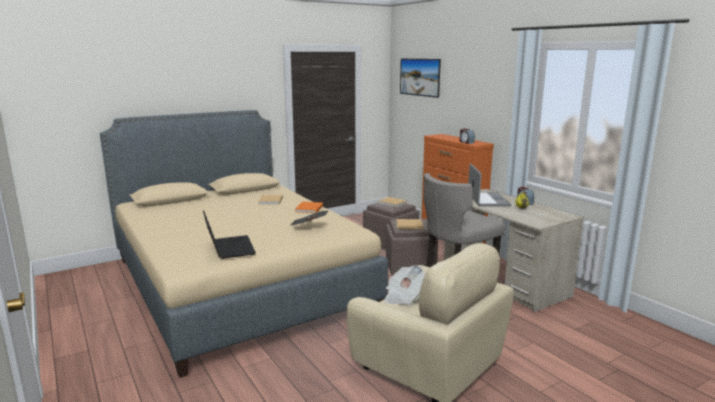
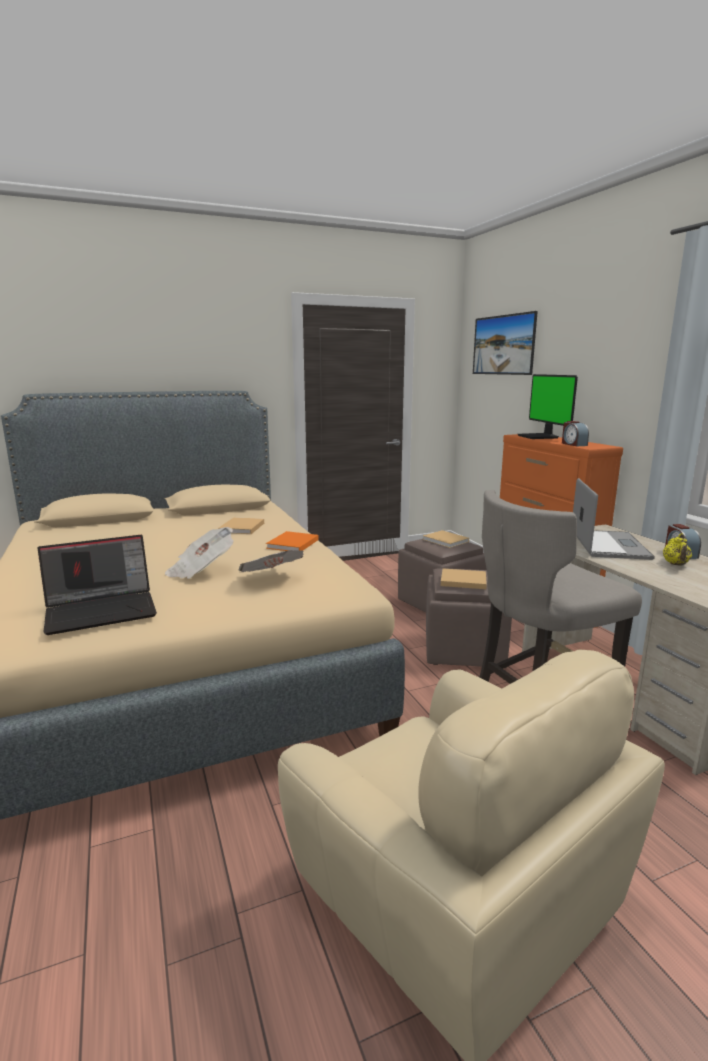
camera: 10 degrees right, 0 degrees up
laptop [203,210,256,259] -> laptop turned 75 degrees clockwise [38,535,157,635]
newspaper [384,265,425,305] -> newspaper moved to [165,527,233,579]
none -> monitor [517,374,578,439]

